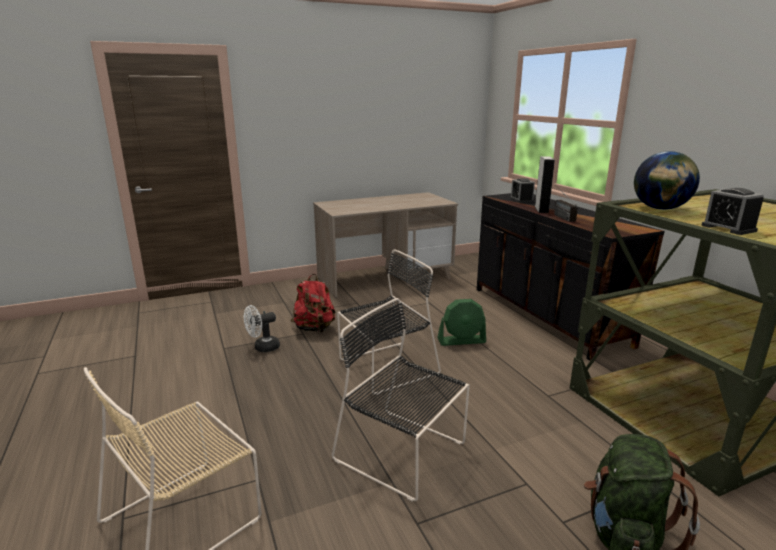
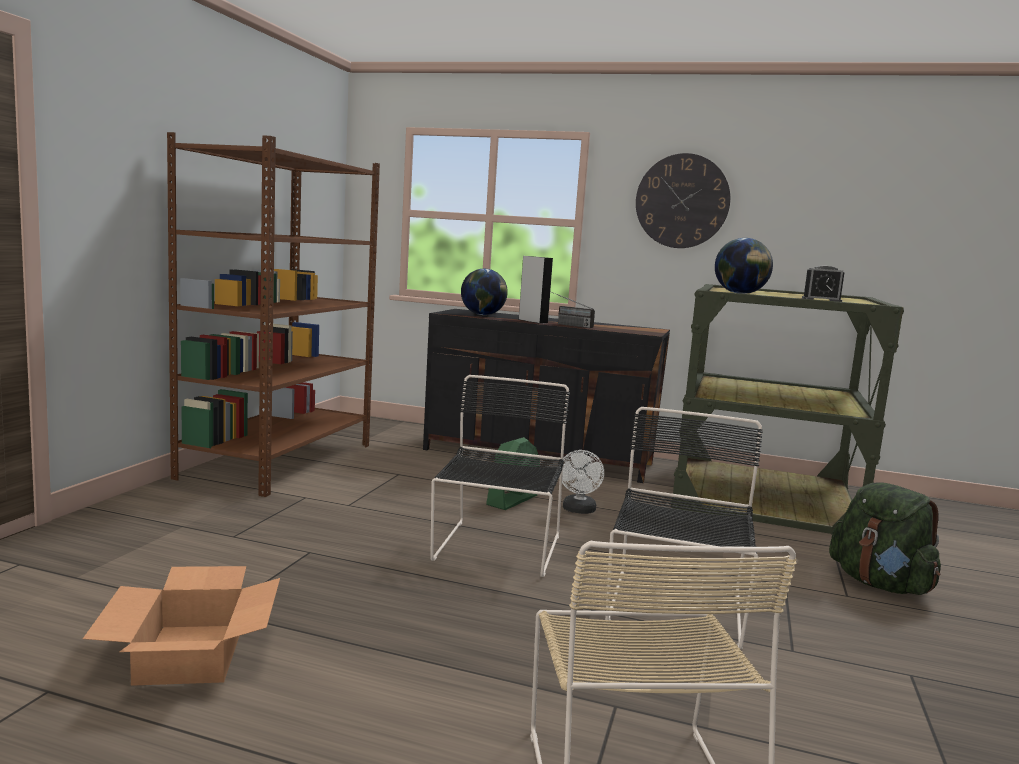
camera: 50 degrees left, 10 degrees down
white fan [244,305,280,352] -> white fan moved to [562,450,604,514]
red backpack [291,274,336,333] -> none
beige desk [313,192,458,298] -> brown bookcase [167,132,380,497]
black chair [331,298,470,501] -> black chair turned 120 degrees clockwise [605,407,763,649]
alarm clock [510,178,535,203] -> globe [461,269,508,315]
none -> cardboard box [83,566,280,686]
none -> wall clock [636,153,730,248]

